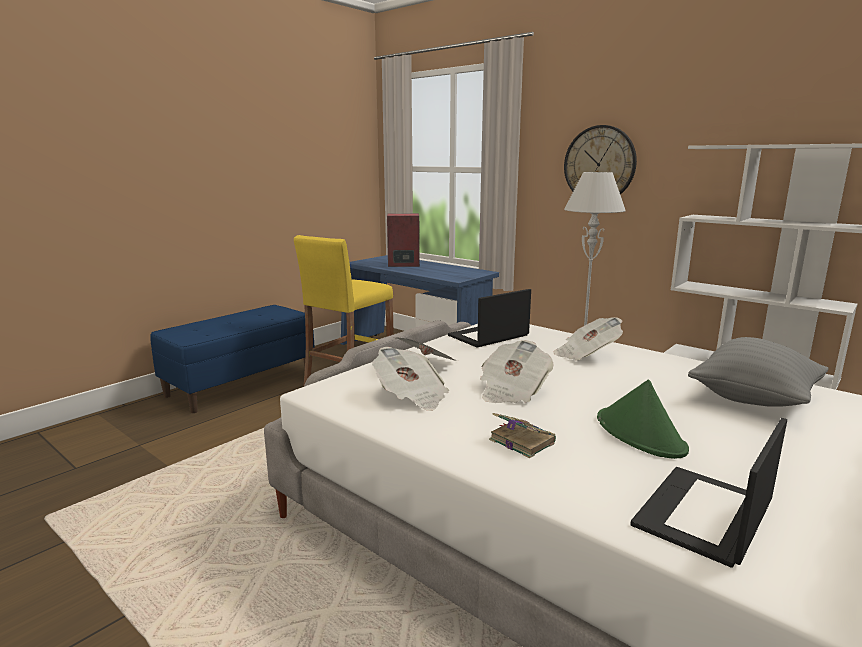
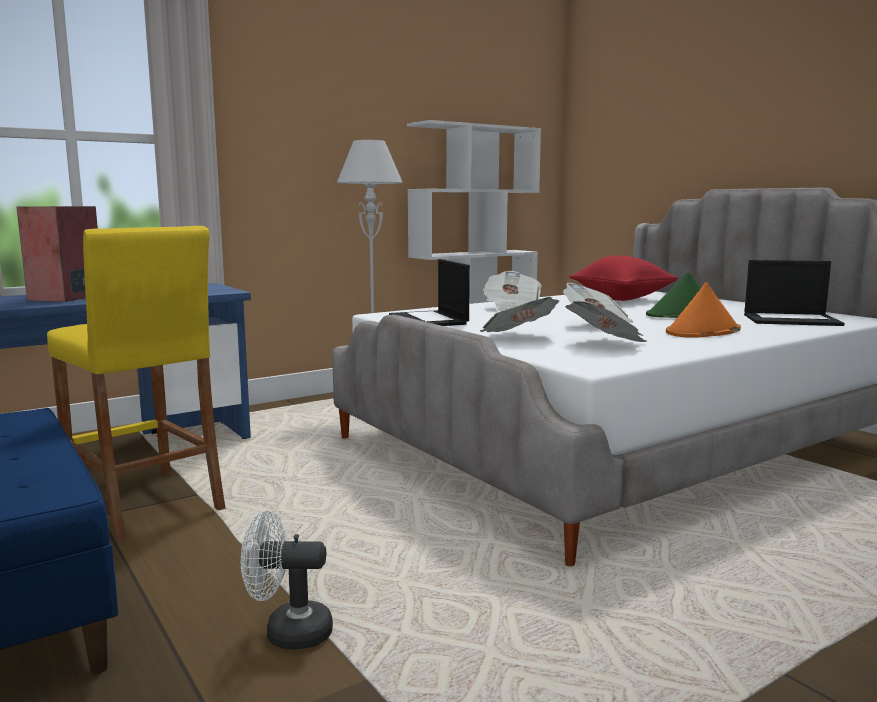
camera: 75 degrees left, 5 degrees down
book [489,413,556,458] -> orange hat [666,282,741,338]
wall clock [564,125,637,194] -> none
laptop [630,418,787,568] -> laptop turned 45 degrees counterclockwise [744,260,845,326]
grey pillow [688,337,829,407] -> red pillow [569,256,678,301]
none -> white fan [241,511,333,649]

